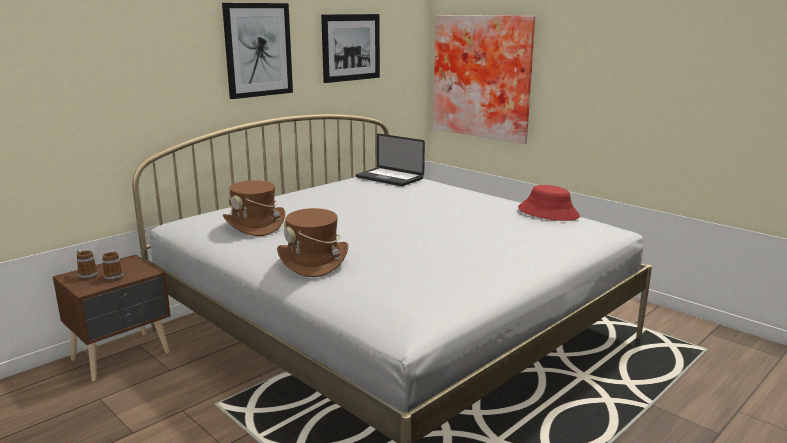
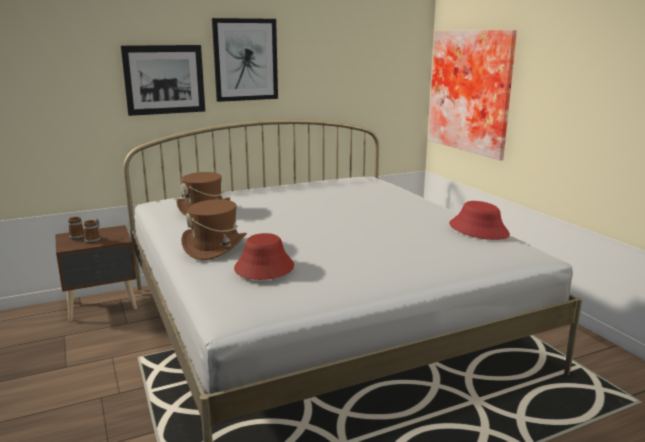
camera: 20 degrees right, 0 degrees up
picture [321,14,380,83] -> picture moved to [121,45,205,116]
laptop [356,134,425,186] -> none
none -> red hat [234,233,294,280]

